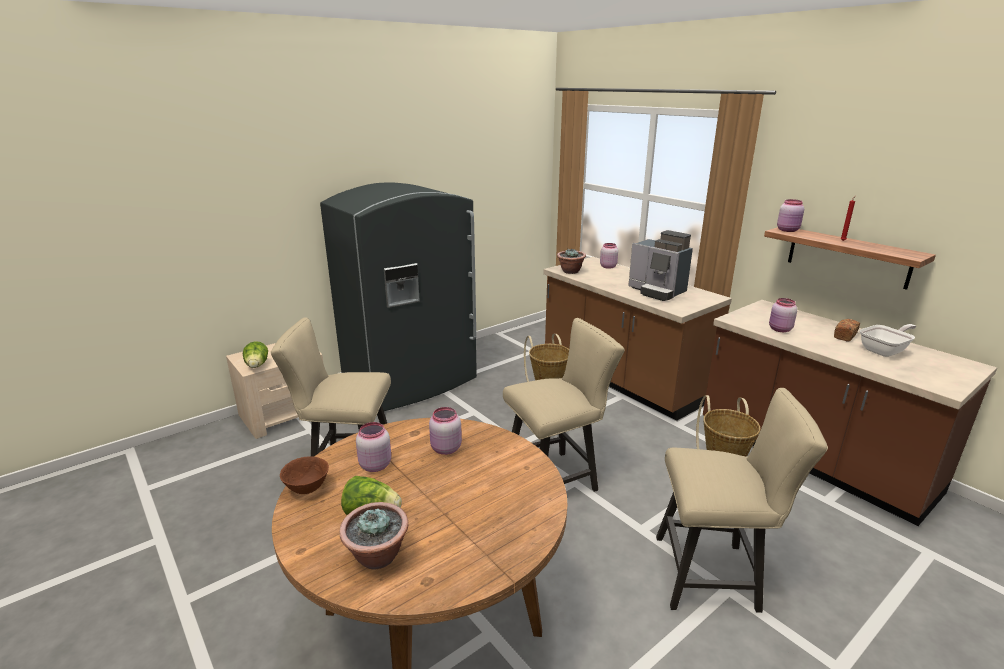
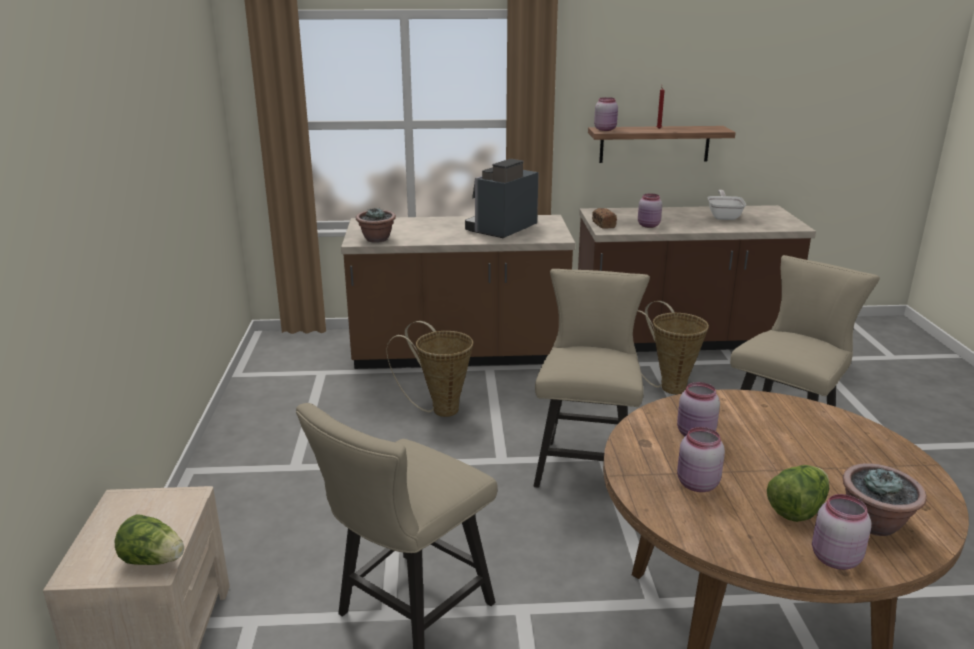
camera: 55 degrees left, 0 degrees up
brown bowl [280,456,329,494] -> none
grey fridge [320,183,477,411] -> none
pink jar [600,243,618,269] -> pink jar moved to [812,494,871,570]
coffee machine [628,230,693,301] -> coffee machine turned 135 degrees clockwise [465,159,539,238]
bread [834,319,860,342] -> bread moved to [592,208,617,229]

